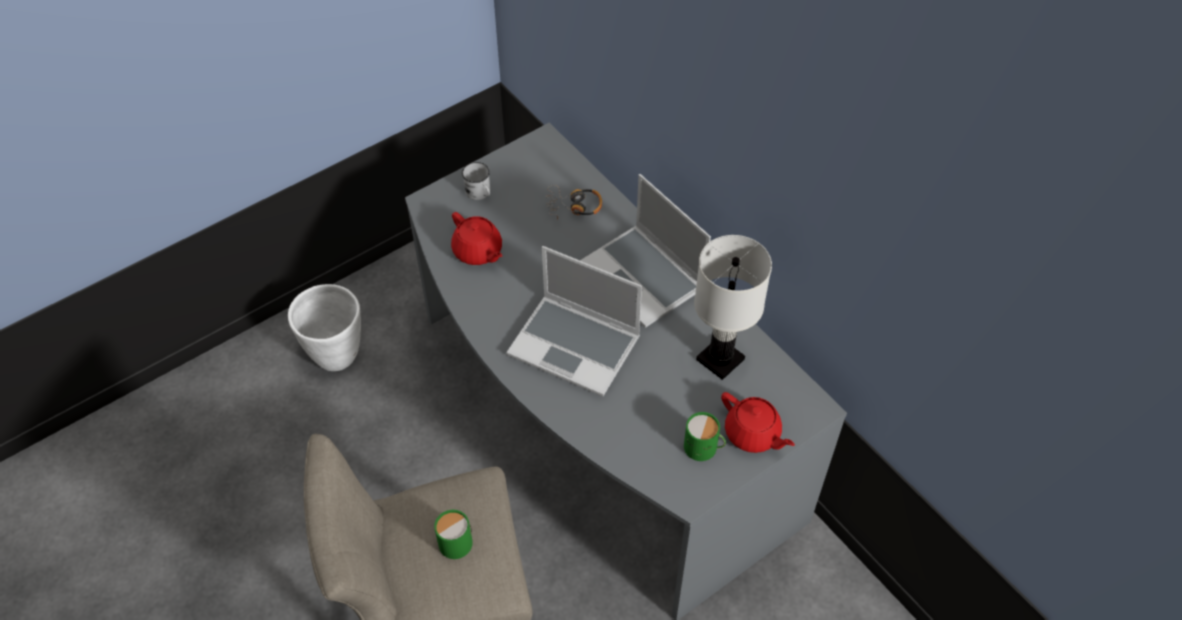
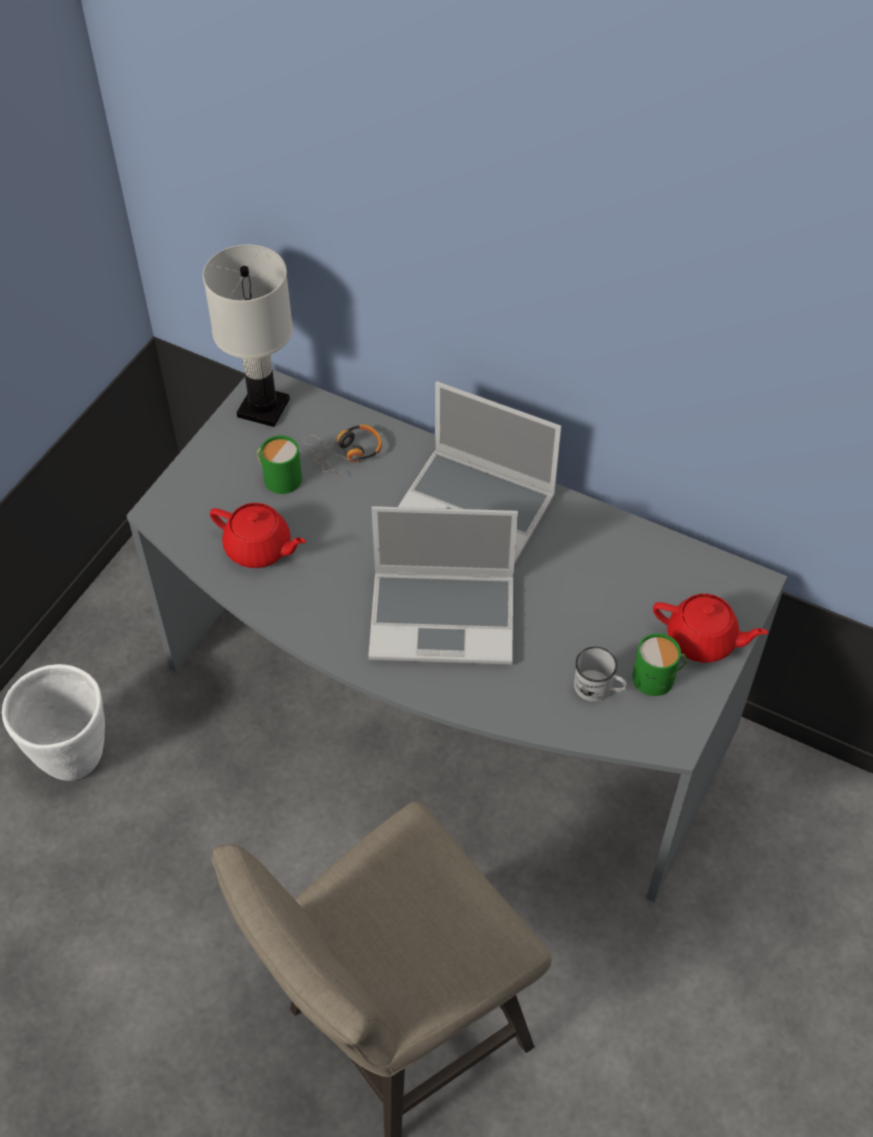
camera: 25 degrees left, 0 degrees up
green mug [434,510,473,559] -> green mug moved to [257,435,302,494]
white mug [462,162,490,200] -> white mug moved to [574,647,627,702]
white table lamp [694,235,772,380] -> white table lamp moved to [203,245,293,427]

